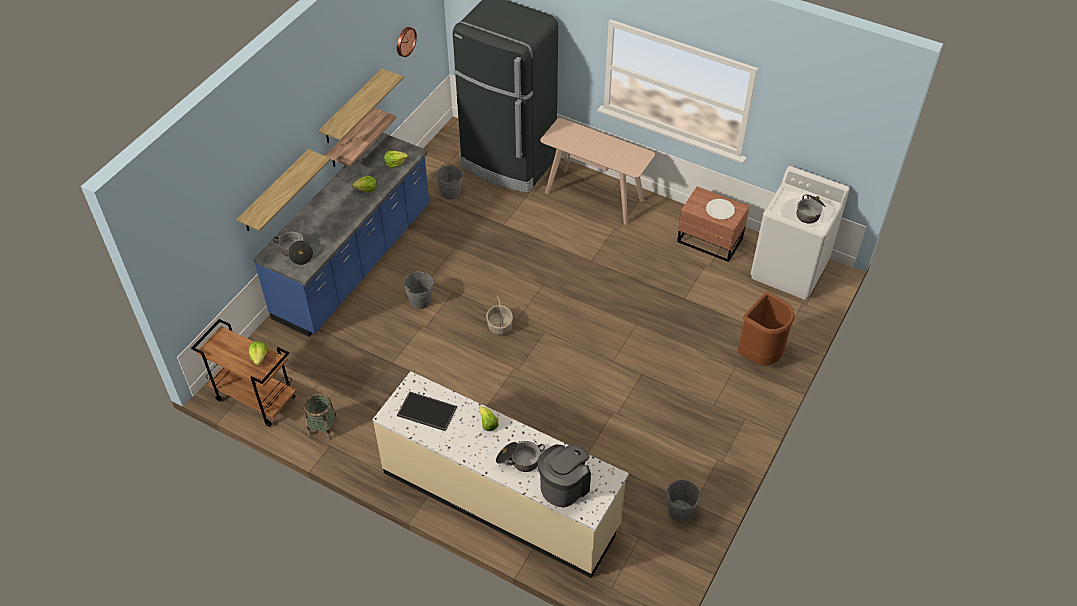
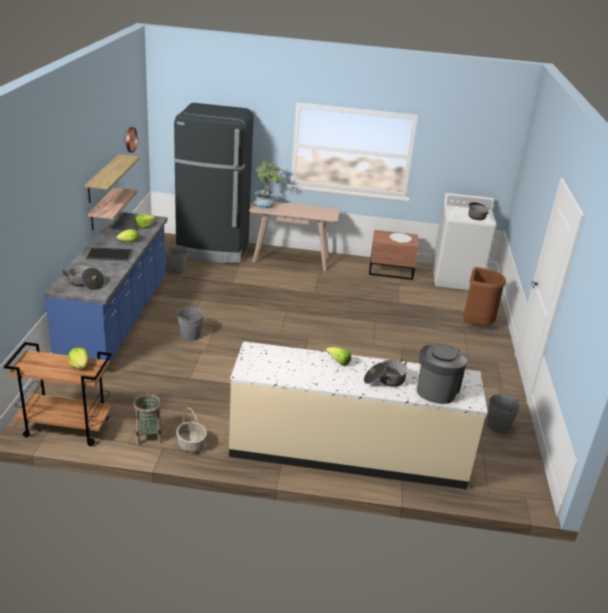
camera: 25 degrees left, 20 degrees down
shelf [236,149,331,231] -> none
tray [397,391,457,431] -> tray moved to [86,247,133,261]
basket [486,296,513,335] -> basket moved to [176,408,207,452]
none -> potted plant [254,160,284,210]

